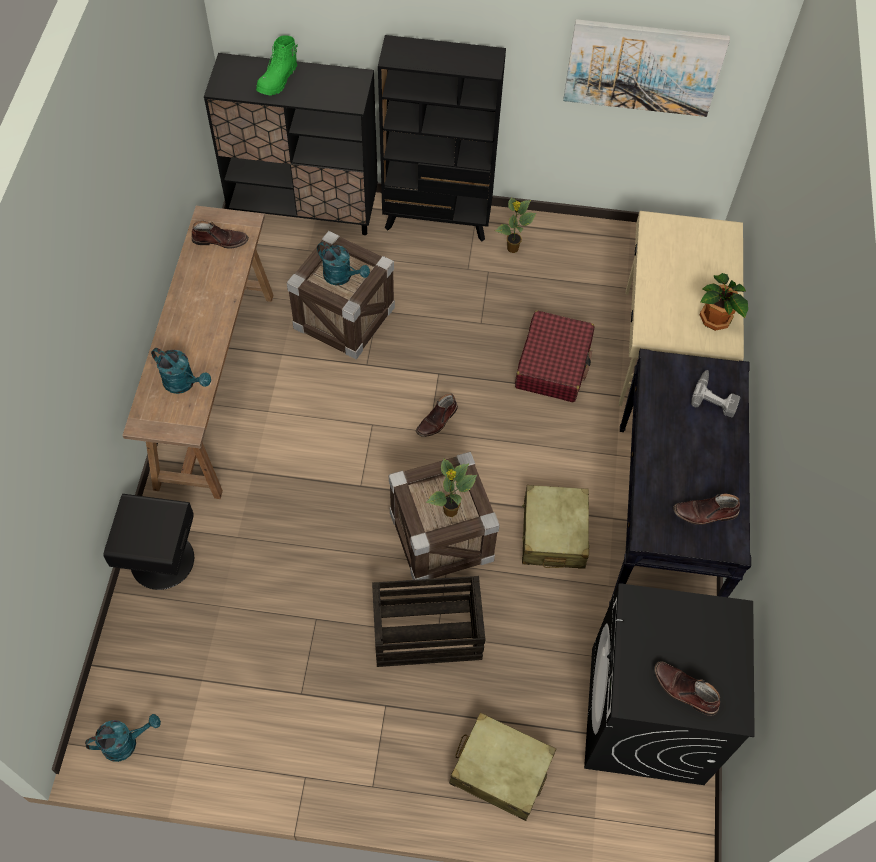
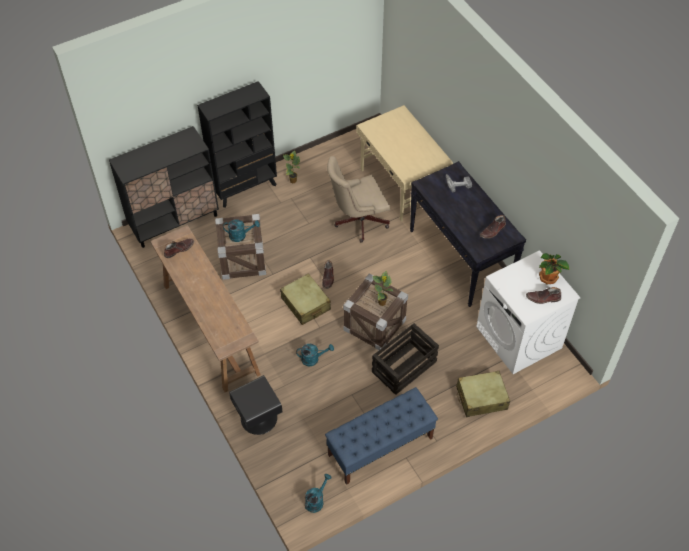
camera: 35 degrees left, 5 degrees down
turquoise watering can [151,348,211,394] -> turquoise watering can moved to [296,344,334,366]
green boot [256,35,298,95] -> none
red suitcase [515,310,594,402] -> beige office chair [327,156,390,243]
beige suitcase [522,485,589,569] -> beige suitcase moved to [280,273,331,325]
picture [563,19,730,117] -> none
black washing machine [584,583,755,785] -> white washing machine [476,250,581,374]
potted plant [699,273,748,331] -> potted plant moved to [539,253,570,284]
none -> blue bench [325,387,438,485]

